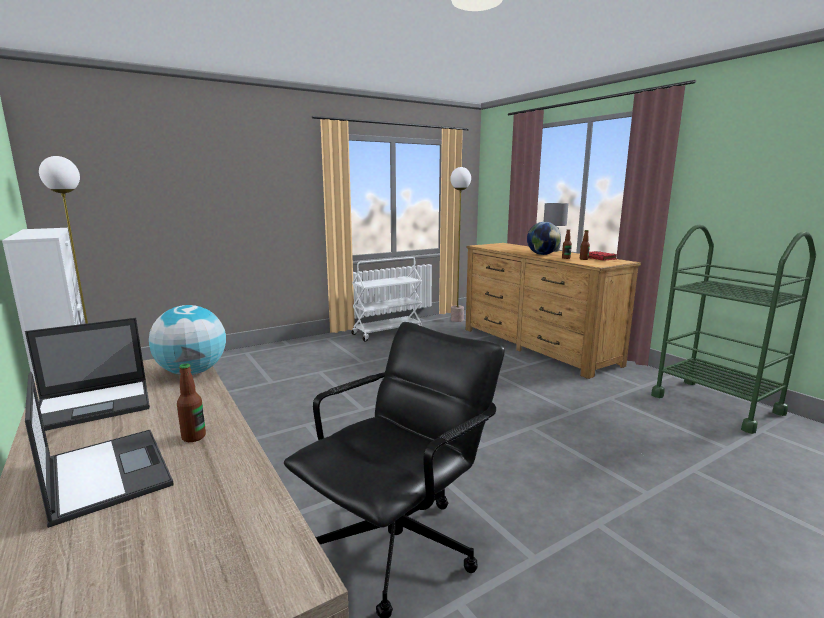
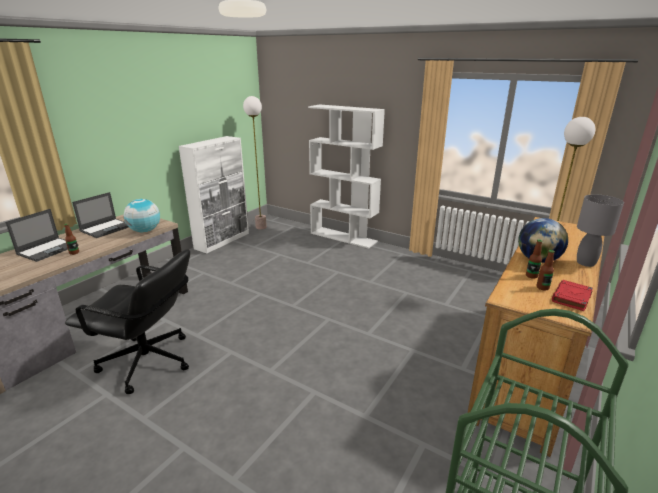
camera: 65 degrees right, 10 degrees up
laptop [25,318,150,431] -> laptop turned 90 degrees counterclockwise [72,192,128,238]
white cart [351,257,423,342] -> none
none -> white bookcase [308,105,385,248]

